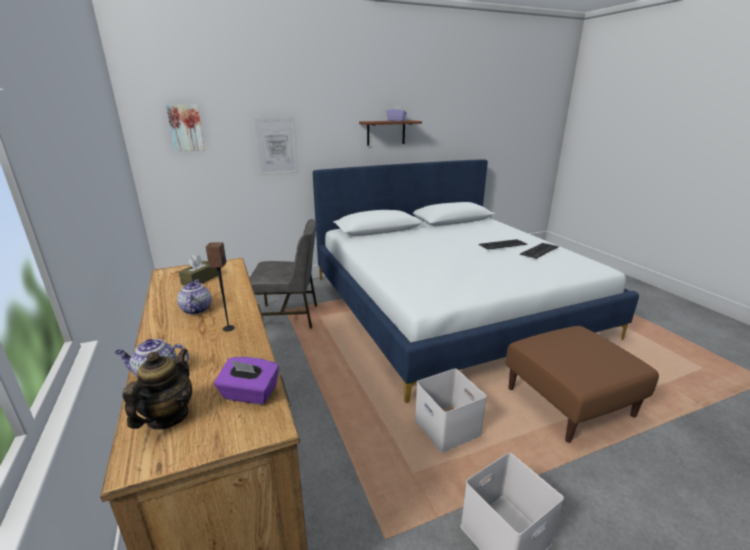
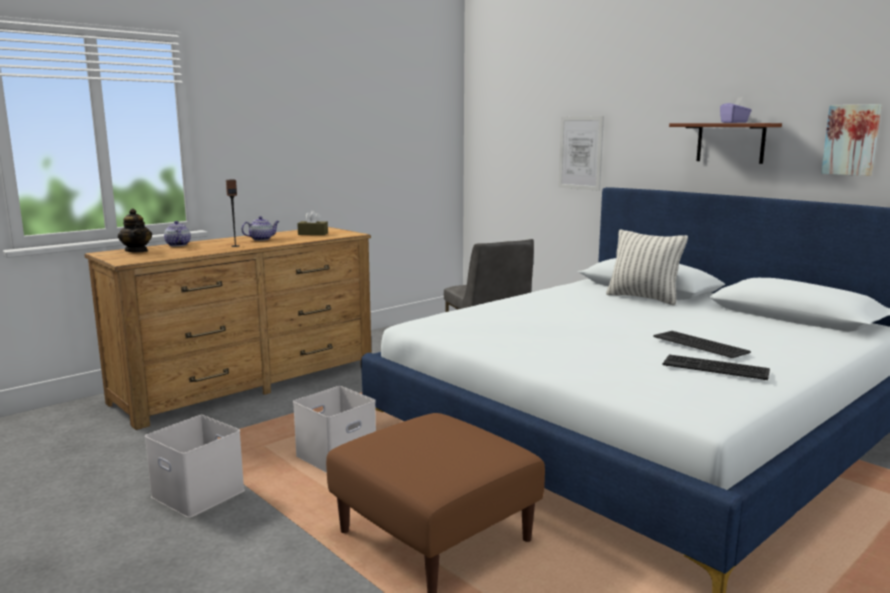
camera: 70 degrees right, 10 degrees down
teapot [123,348,192,430] -> teapot turned 60 degrees clockwise [118,209,152,252]
picture [166,105,205,151] -> picture moved to [821,104,882,176]
purple tissue box [214,357,279,404] -> none
none -> pillow [606,230,688,305]

